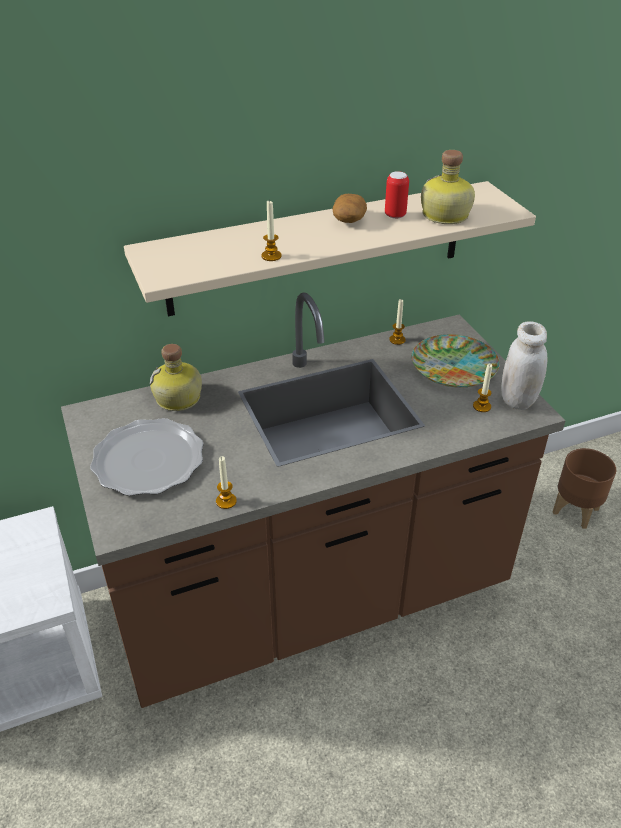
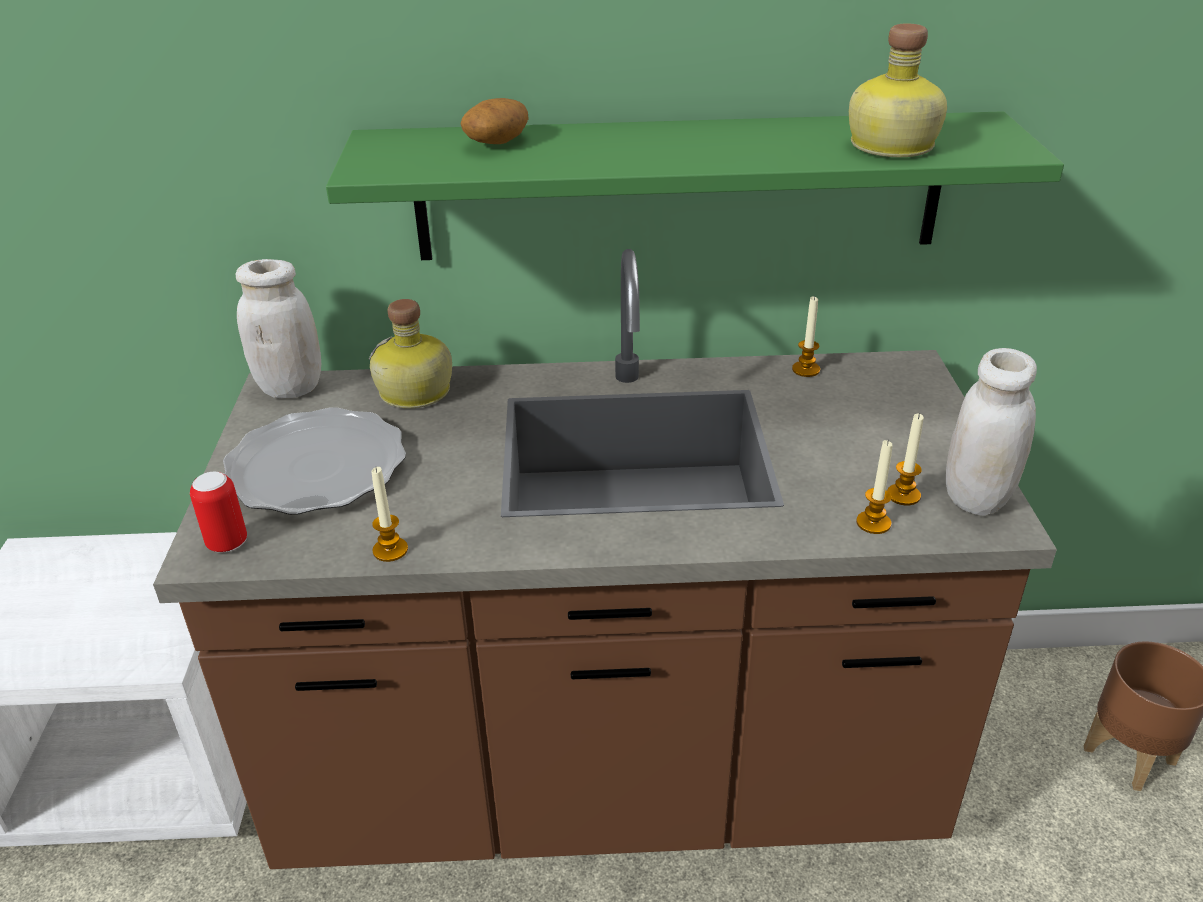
camera: 20 degrees right, 5 degrees down
beige shelf [124,181,536,316] -> green shelf [326,111,1064,260]
candle [261,199,282,261] -> candle moved to [856,440,892,534]
potato [332,194,367,223] -> potato moved to [461,98,528,144]
can [385,171,409,219] -> can moved to [190,472,247,553]
plate [412,334,500,388] -> none
none -> white jar [235,259,321,398]

